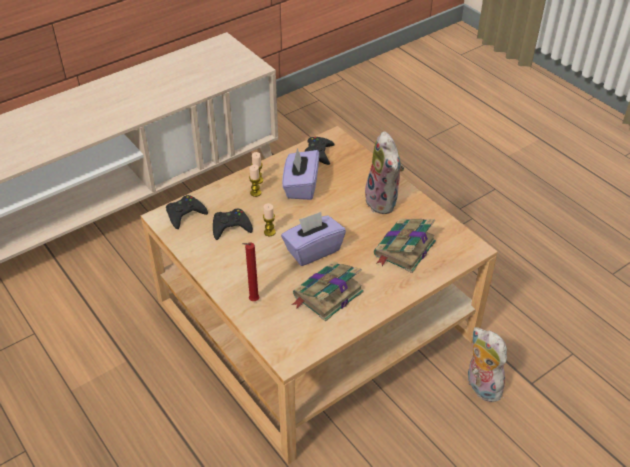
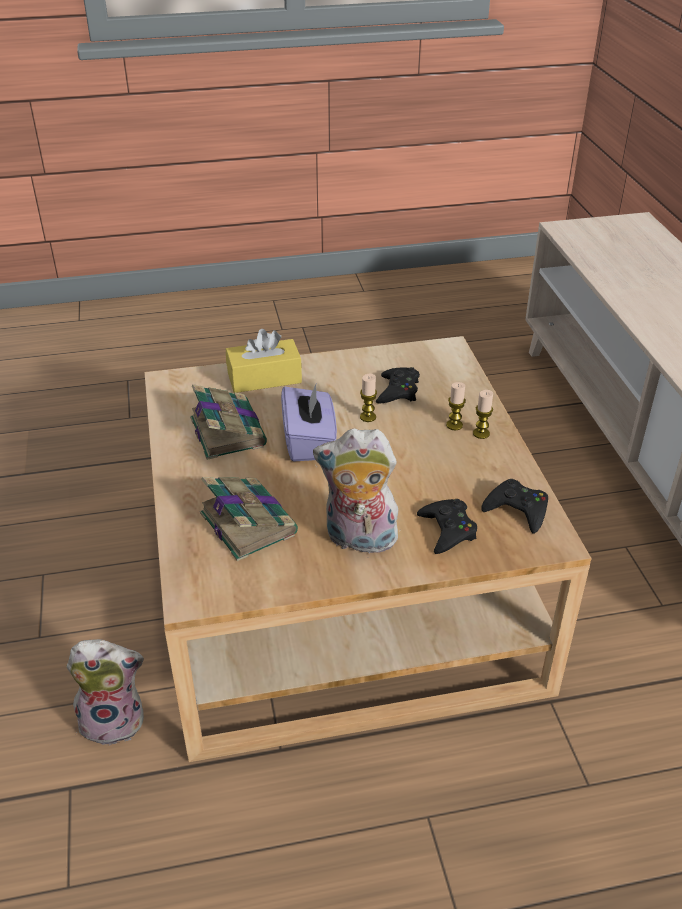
camera: 115 degrees right, 5 degrees down
black game controller [166,195,208,229] -> black game controller moved to [417,499,477,554]
red candle [242,242,260,301] -> yellow tissue box [226,329,302,393]
purple tissue box [282,148,319,200] -> none

